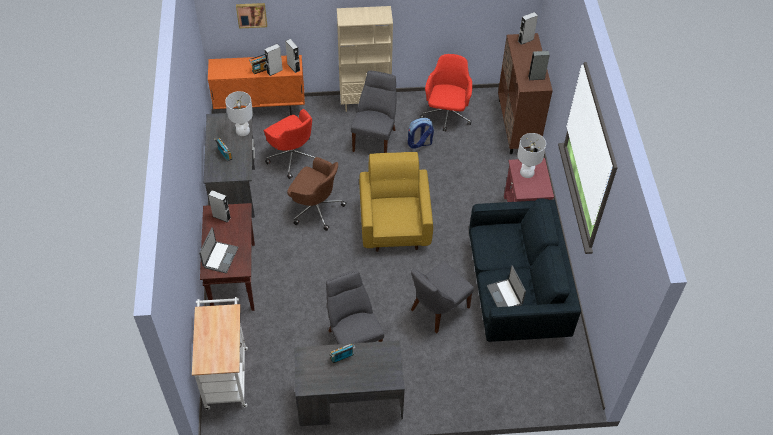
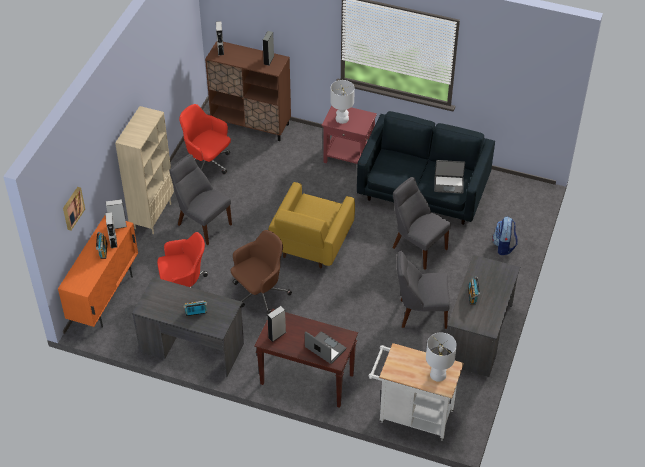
camera: 65 degrees left, 5 degrees down
white table lamp [225,91,253,136] -> white table lamp moved to [426,333,457,382]
yellow armchair [359,152,433,252] -> yellow armchair turned 90 degrees counterclockwise [269,182,355,268]
backpack [408,118,434,149] -> backpack moved to [492,217,518,255]
grey chair [411,261,474,334] -> grey chair turned 150 degrees clockwise [392,177,451,270]

